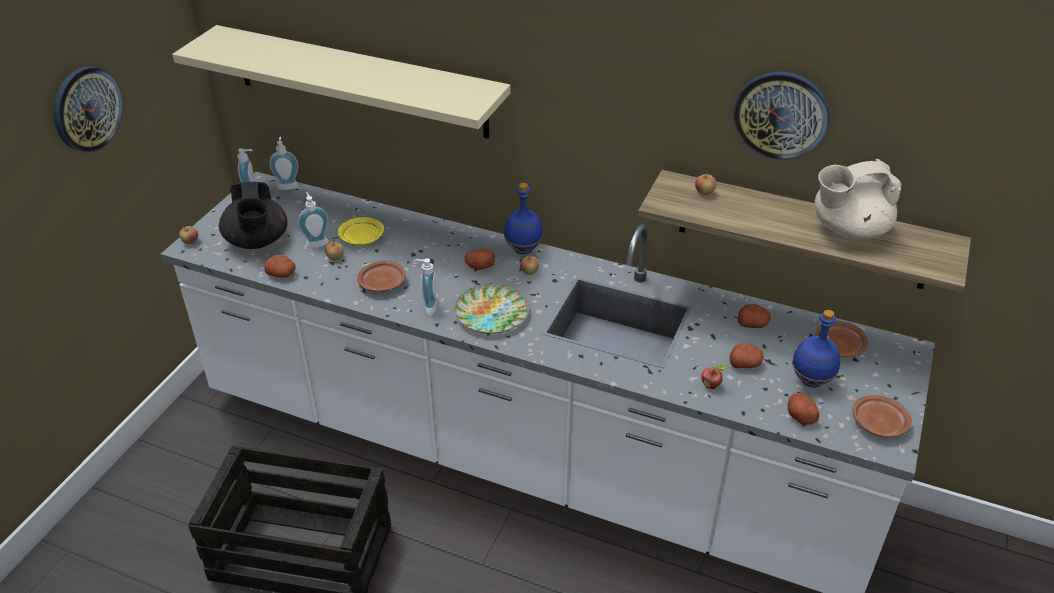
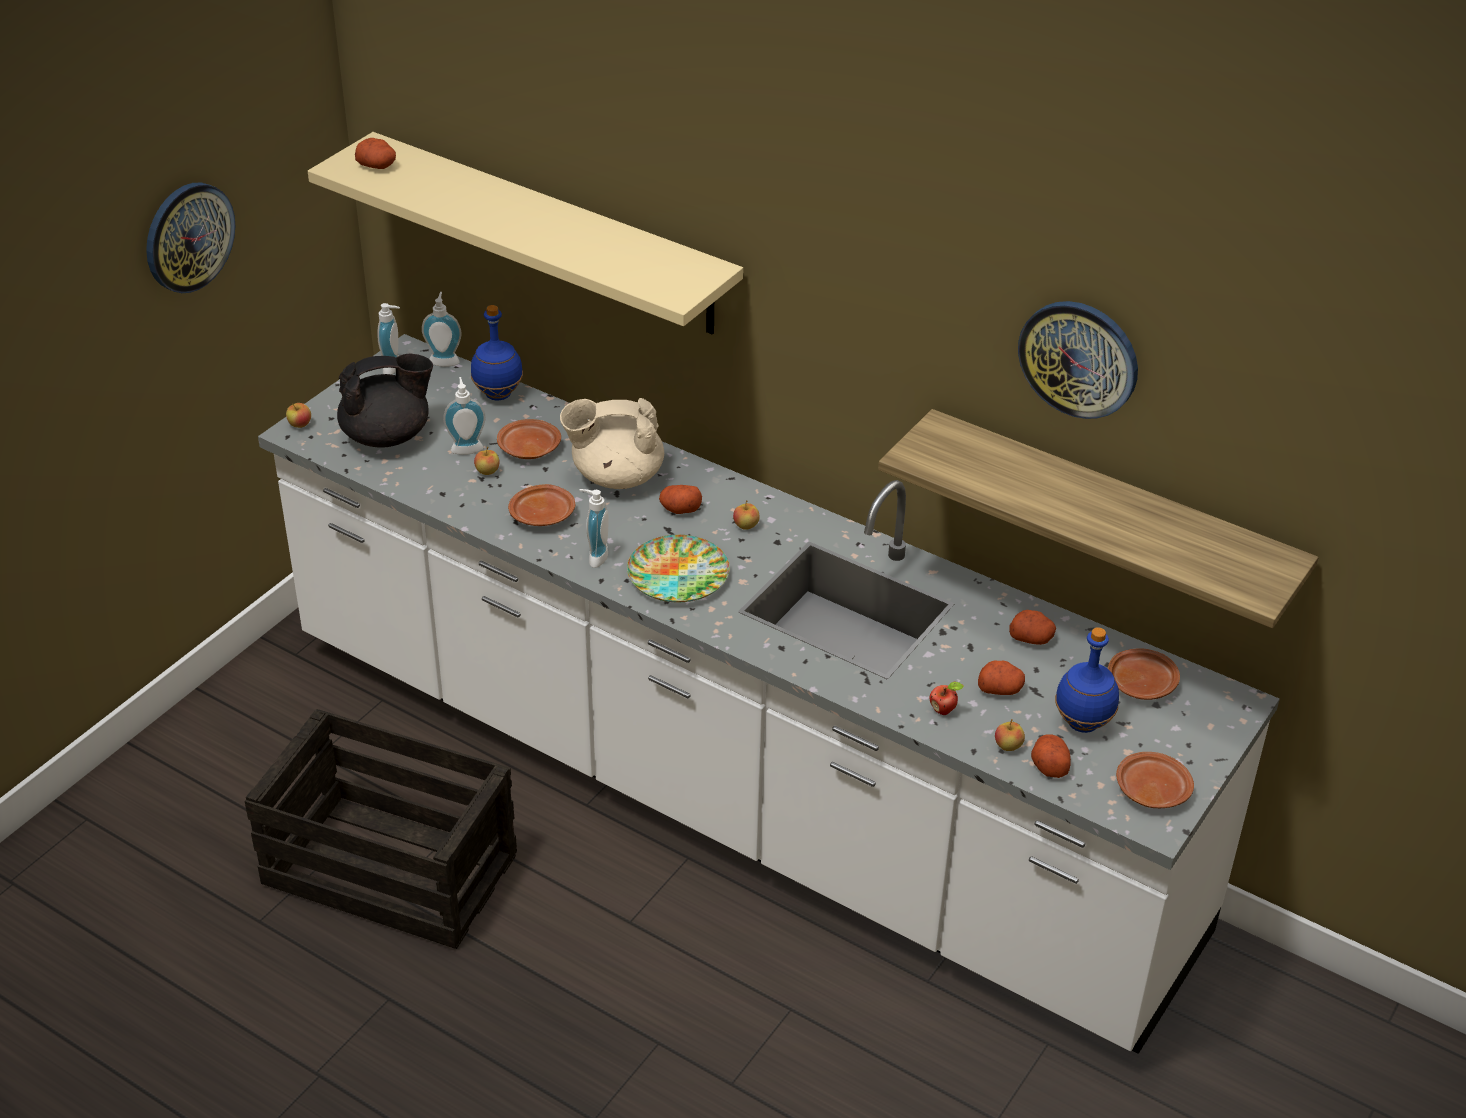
camera: 10 degrees right, 0 degrees up
black teapot [219,182,287,249] -> black teapot turned 105 degrees counterclockwise [337,353,433,448]
potato [264,255,296,278] -> potato moved to [355,138,396,169]
yellow plate [338,217,384,246] -> brown plate [497,419,561,459]
blue bottle [504,183,543,254] -> blue bottle moved to [471,305,523,400]
apple [695,171,716,195] -> apple moved to [995,719,1025,751]
beige teapot [814,159,902,240] -> beige teapot moved to [560,398,664,489]

